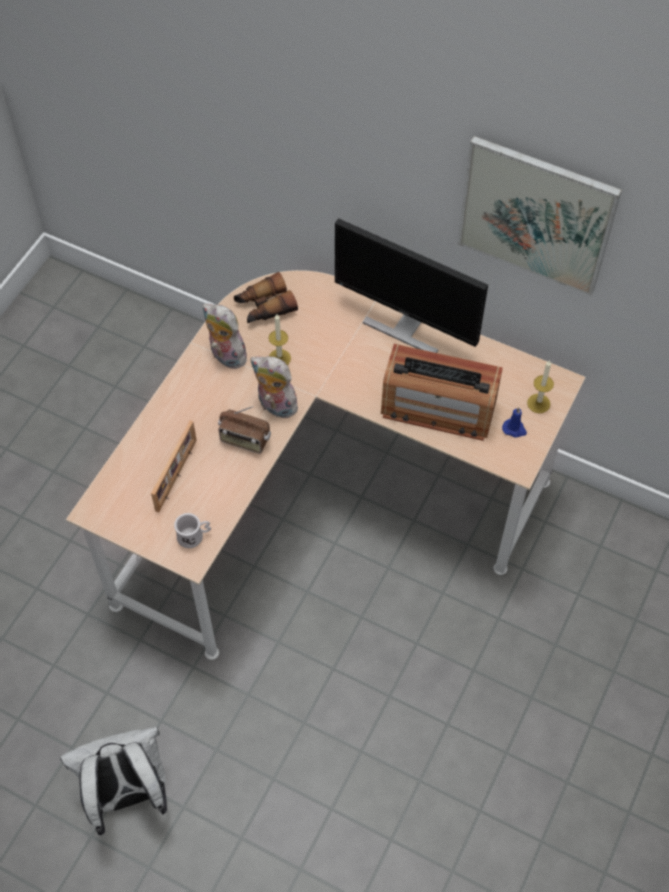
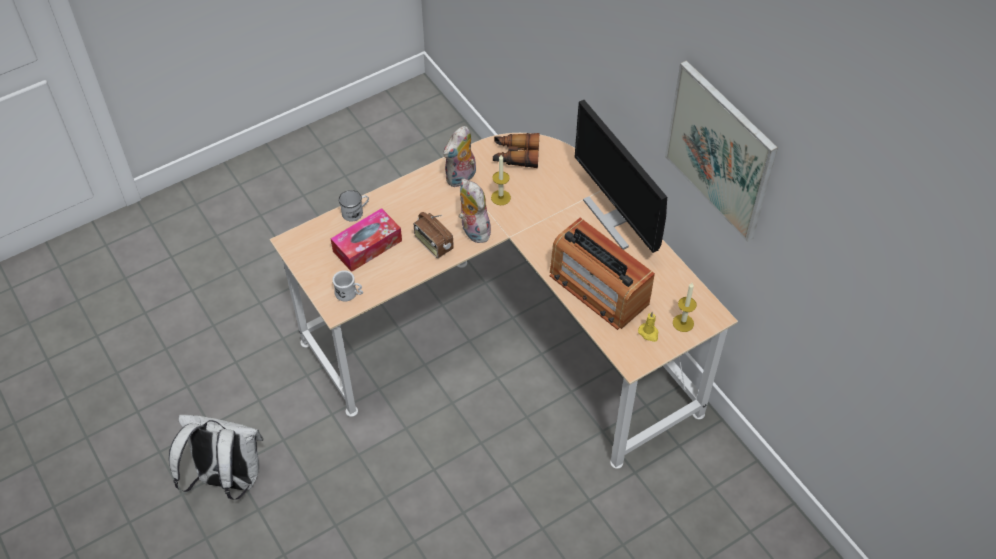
camera: 30 degrees right, 5 degrees down
picture frame [151,420,197,512] -> tissue box [331,208,402,272]
plush toy [203,304,250,369] -> plush toy turned 120 degrees counterclockwise [444,126,476,187]
blue candle [502,407,527,438] -> yellow candle [638,312,659,342]
none -> white mug [339,190,369,222]

